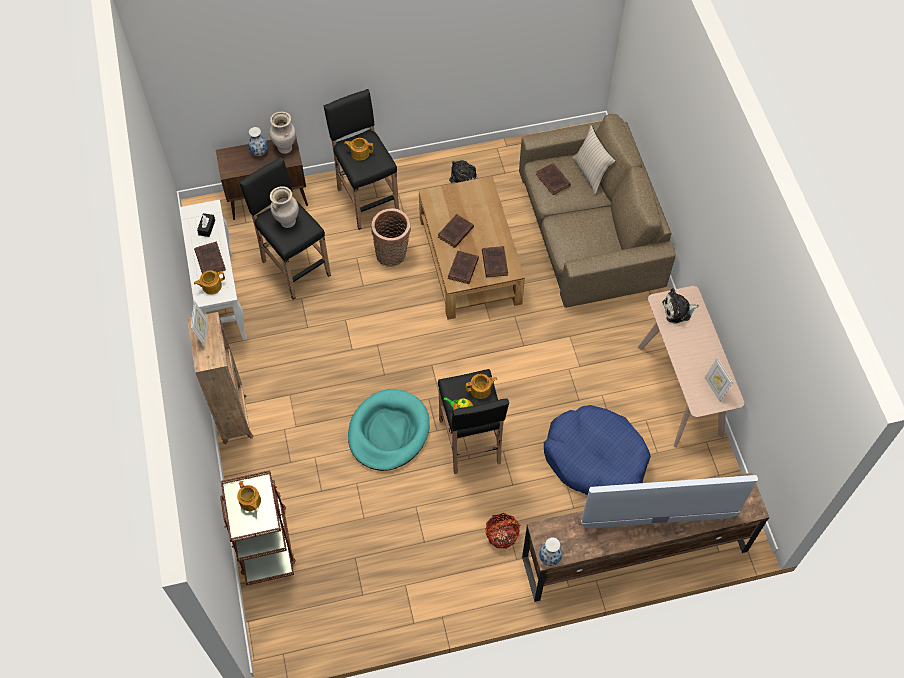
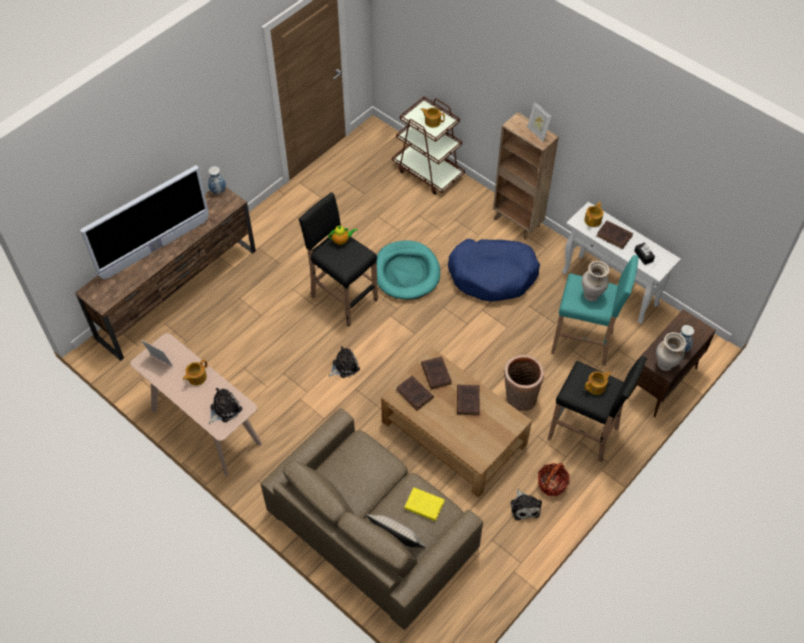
camera: 145 degrees right, 5 degrees down
black stool [239,157,331,299] -> turquoise stool [551,255,639,366]
teapot [465,374,497,399] -> teapot moved to [183,359,207,385]
basket [485,513,521,549] -> basket moved to [538,463,570,496]
brown book [536,163,571,195] -> yellow book [404,488,445,521]
blue dog bed [544,405,651,495] -> blue dog bed moved to [448,239,540,302]
none -> plush toy [328,346,360,378]

